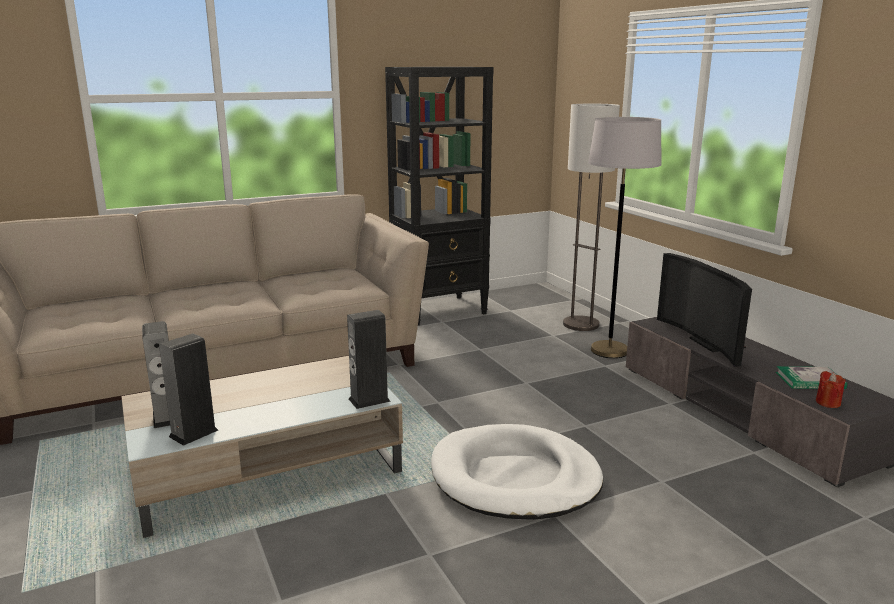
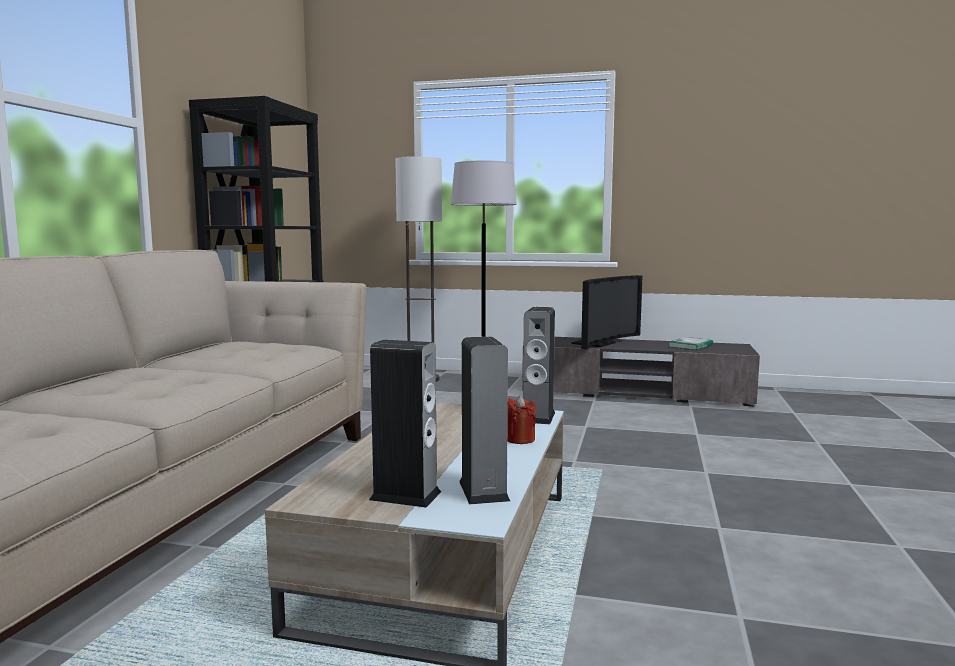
camera: 50 degrees left, 10 degrees down
white dog bed [431,424,603,520] -> none
television [657,253,752,367] -> television turned 75 degrees counterclockwise [572,275,642,350]
red candle [816,371,846,408] -> red candle moved to [507,395,536,444]

